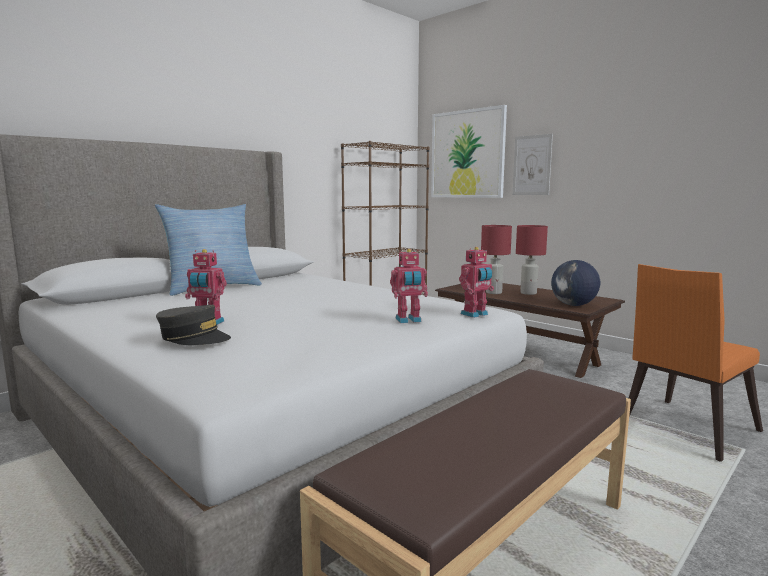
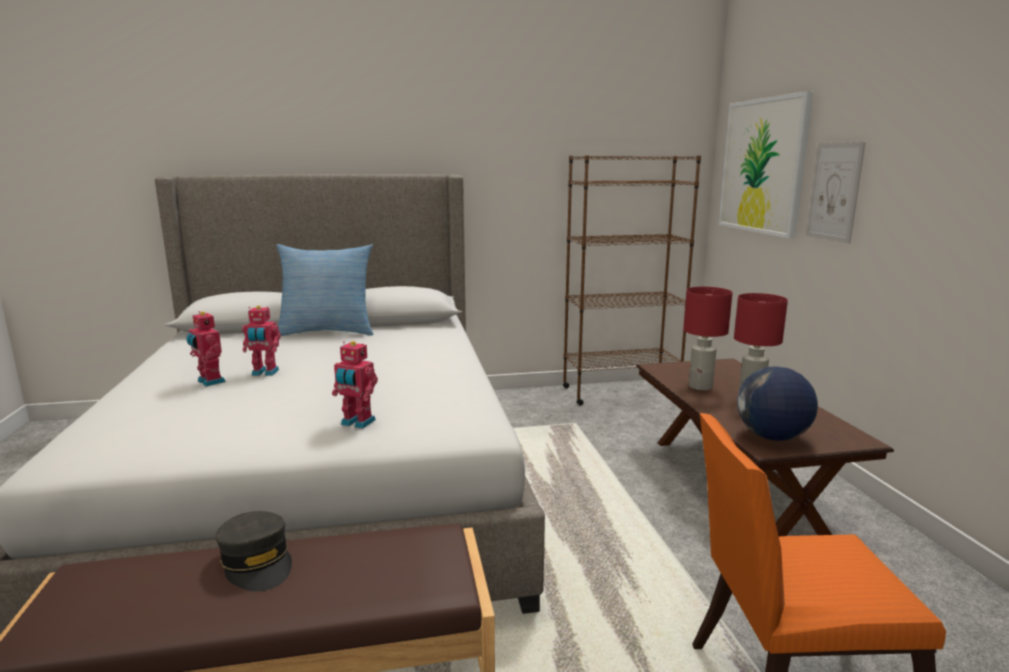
camera: 35 degrees right, 5 degrees up
grey cap [156,305,231,345] -> grey cap moved to [216,511,292,591]
toy robot [459,247,494,318] -> toy robot moved to [242,305,281,376]

